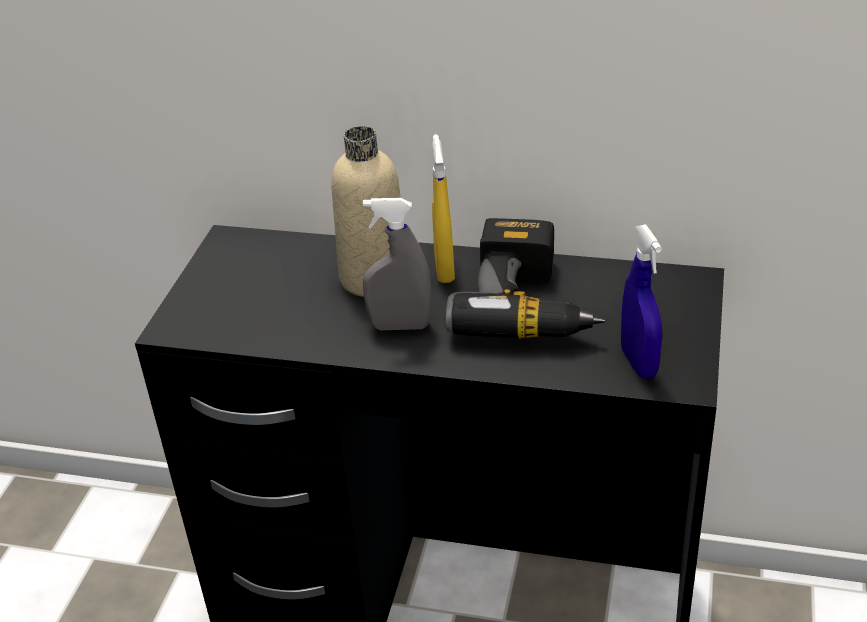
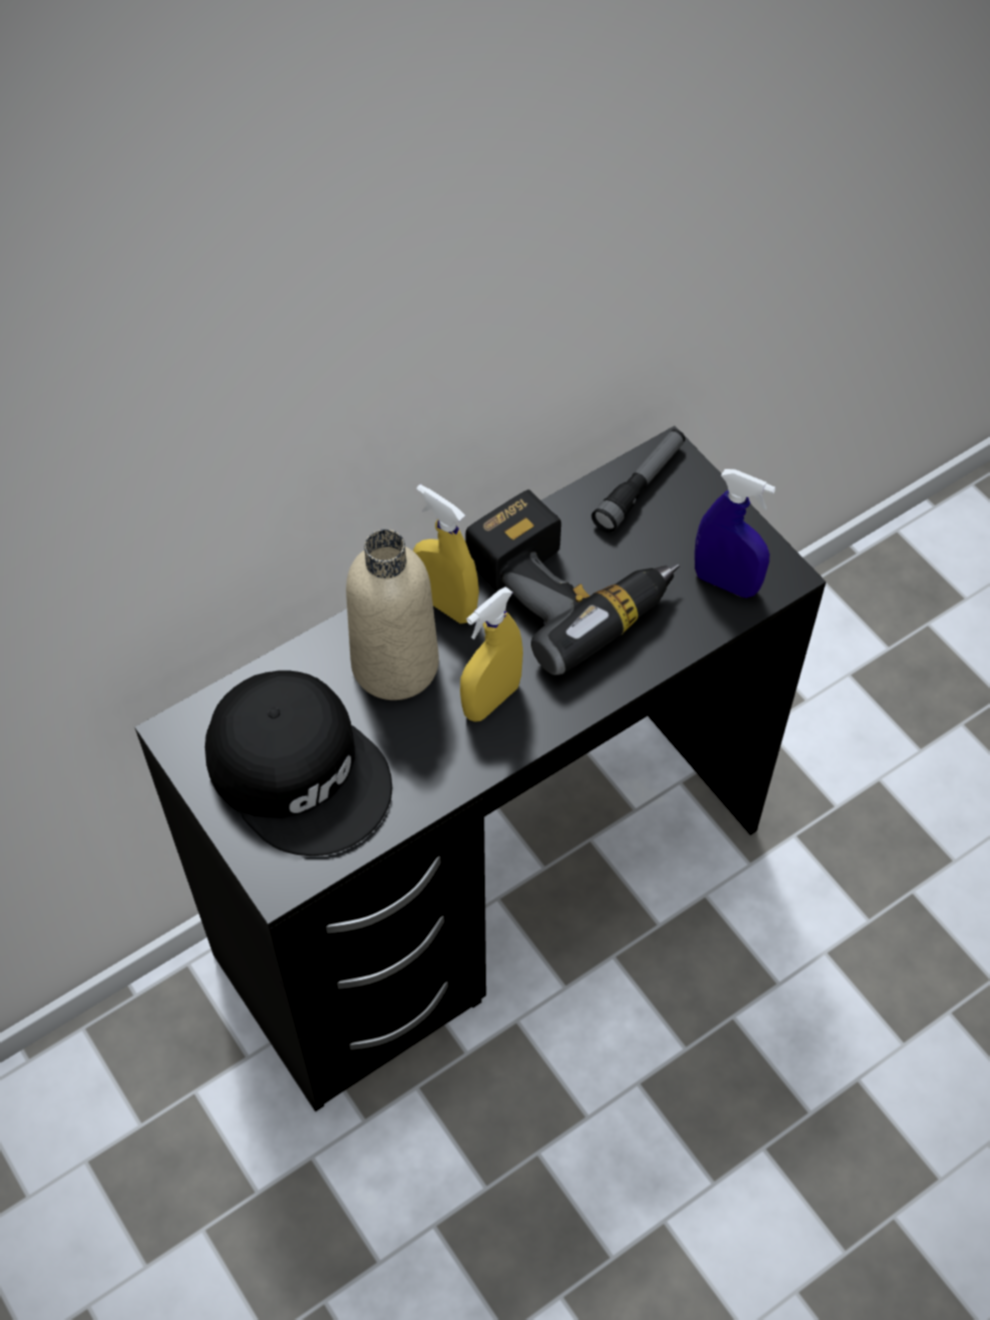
camera: 50 degrees left, 20 degrees up
grey spray bottle [363,198,432,330] -> yellow spray bottle [460,587,523,722]
none -> black cap [205,670,392,856]
none -> flashlight [591,429,685,533]

